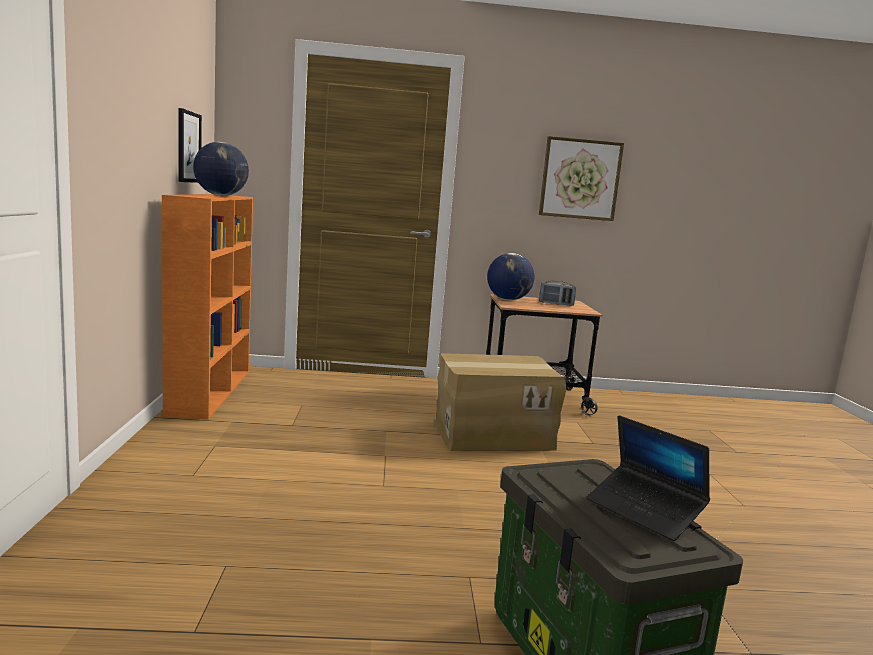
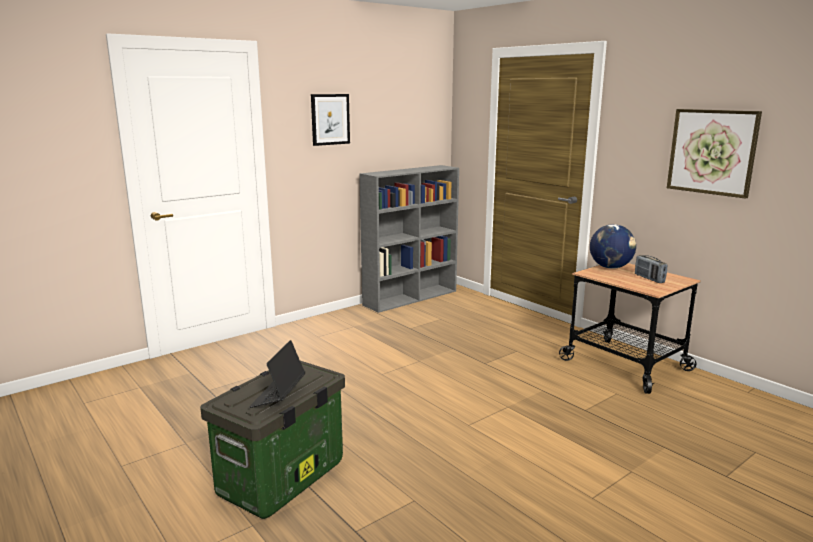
camera: 55 degrees right, 5 degrees up
orange bookcase [162,194,253,420] -> grey bookcase [359,165,459,313]
picture [179,108,202,183] -> picture moved to [311,94,350,146]
globe [193,142,249,196] -> none
cardboard box [435,354,567,451] -> none

